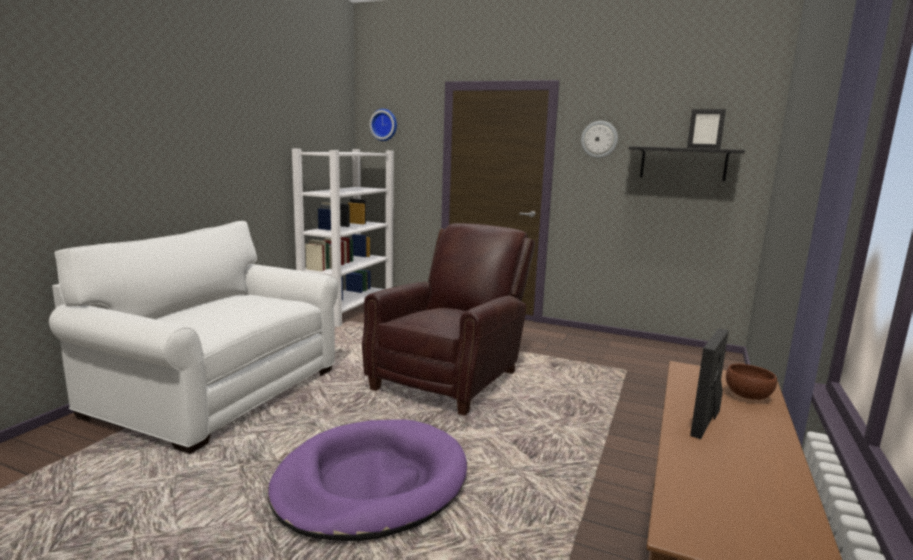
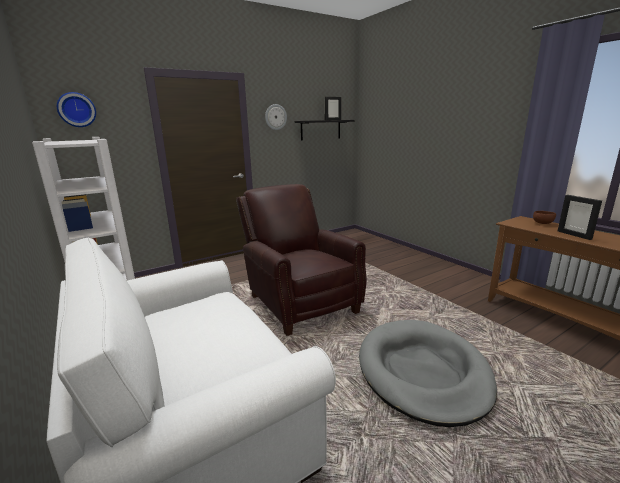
camera: 55 degrees left, 5 degrees up
purple dog bed [268,420,467,541] -> grey dog bed [359,320,497,427]

